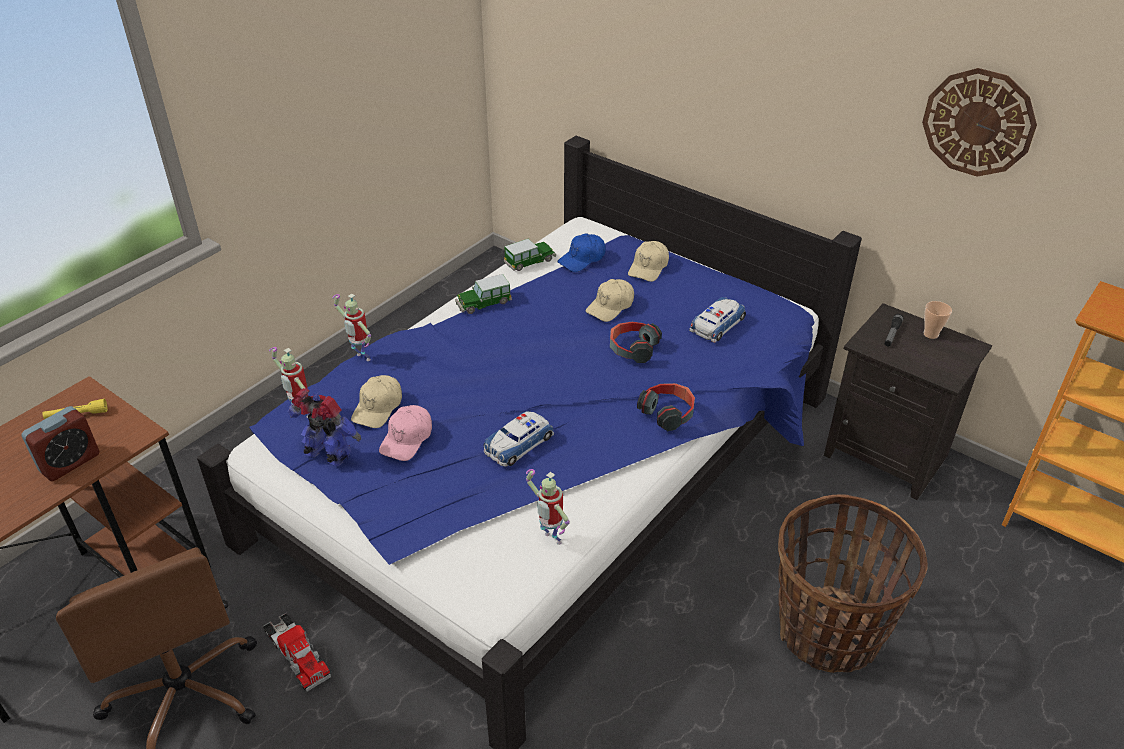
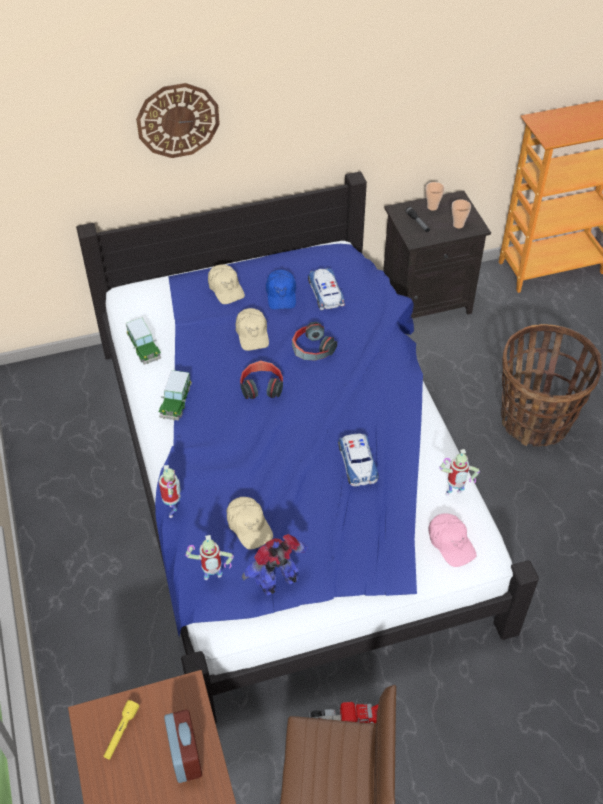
camera: 55 degrees left, 10 degrees up
toy robot [332,294,371,361] -> toy robot turned 75 degrees counterclockwise [159,465,181,518]
pink cap [379,405,432,461] -> pink cap moved to [428,513,477,567]
toy car [504,239,556,271] -> toy car turned 150 degrees clockwise [126,318,161,365]
blue cap [557,233,606,272] -> blue cap moved to [266,270,296,310]
headphones [637,383,695,431] -> headphones moved to [240,360,283,399]
wall clock [922,68,1037,177] -> wall clock moved to [136,83,220,158]
none -> cup [452,200,471,228]

